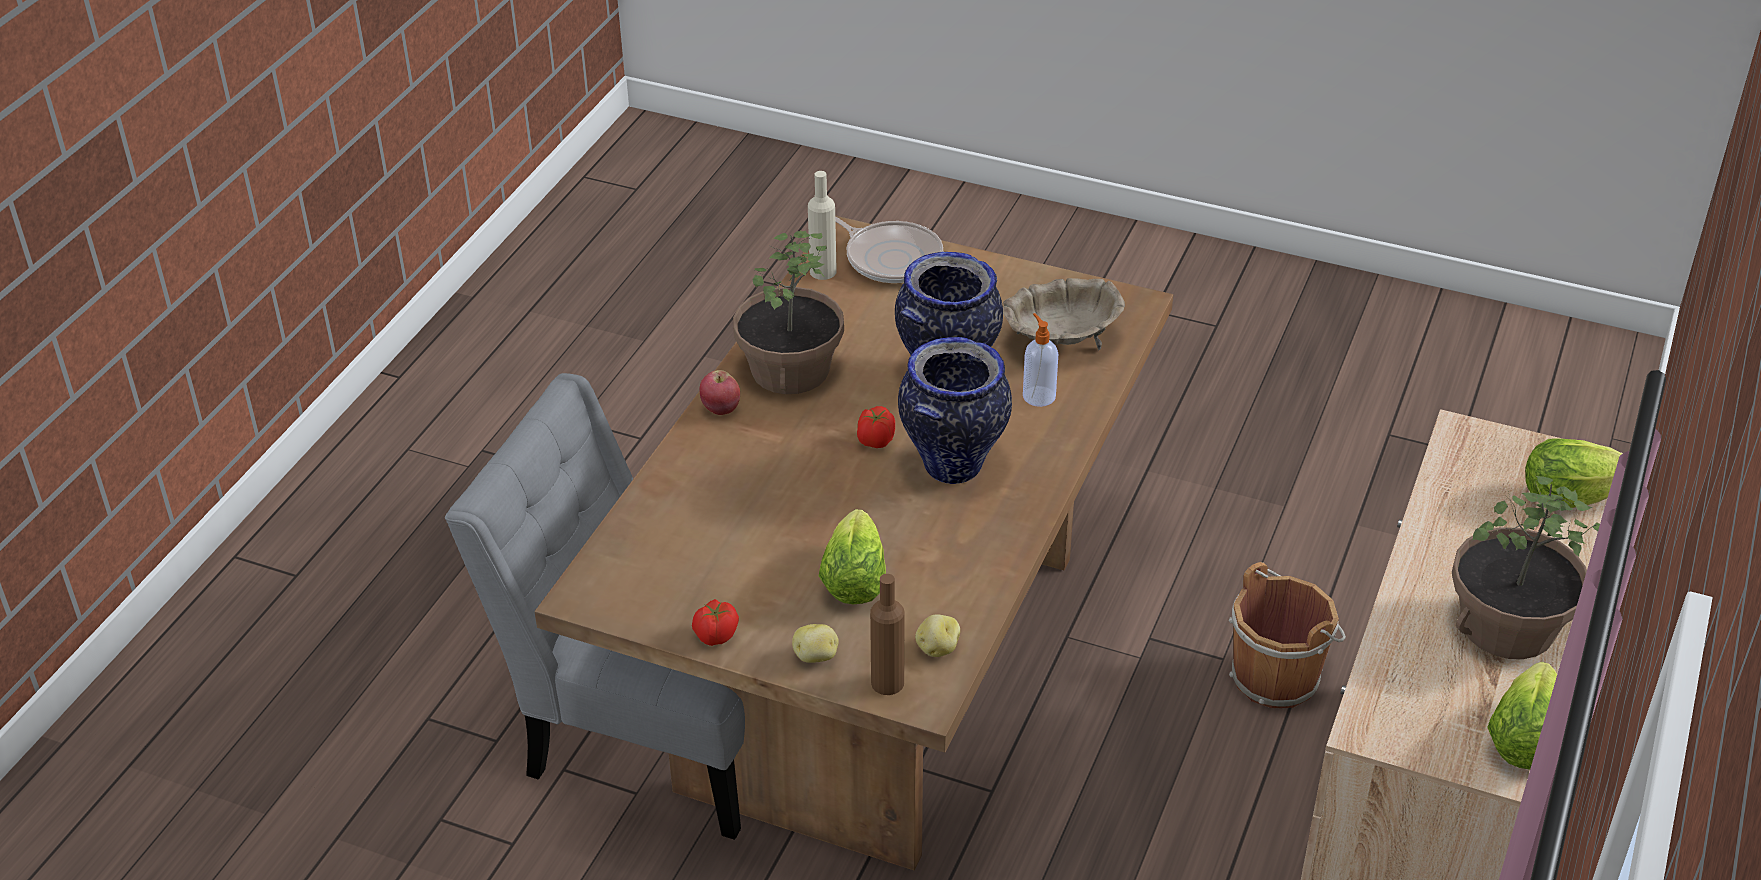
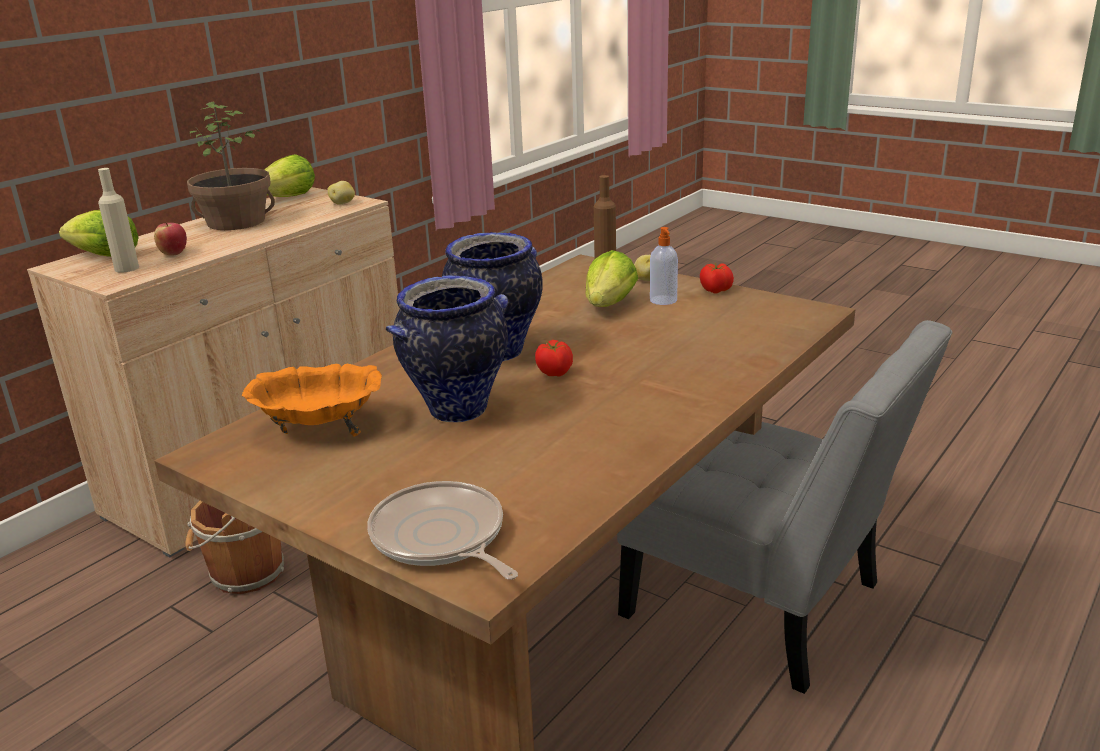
camera: 165 degrees left, 15 degrees down
apple [699,370,740,415] -> apple moved to [154,223,187,256]
potted plant [733,231,844,394] -> none
beige bottle [808,171,837,280] -> beige bottle moved to [98,168,139,273]
potato [915,614,960,657] -> potato moved to [327,181,355,205]
beige bowl [1003,278,1125,351] -> orange bowl [242,364,382,436]
soap dispenser [1023,313,1058,407] -> soap dispenser moved to [650,227,678,305]

